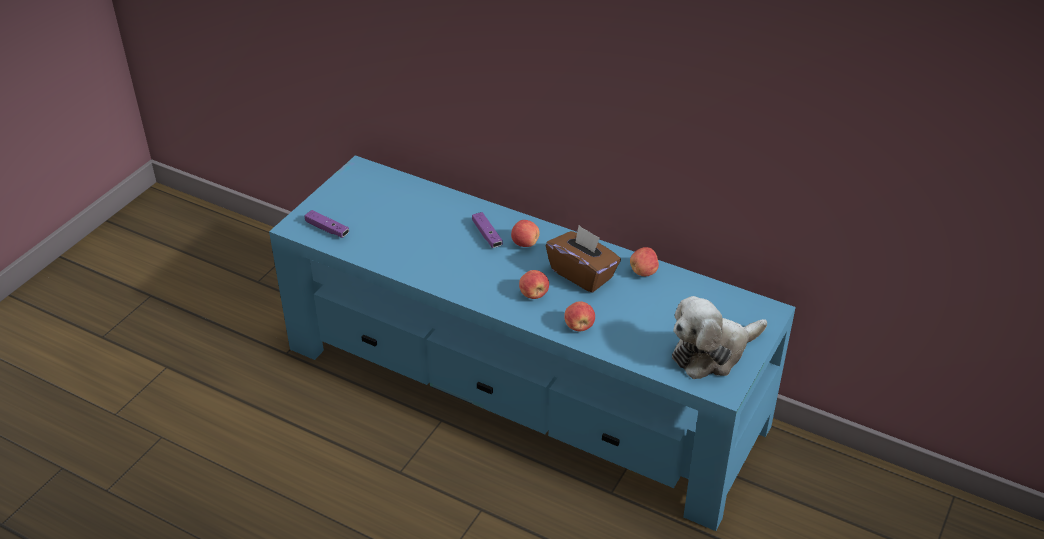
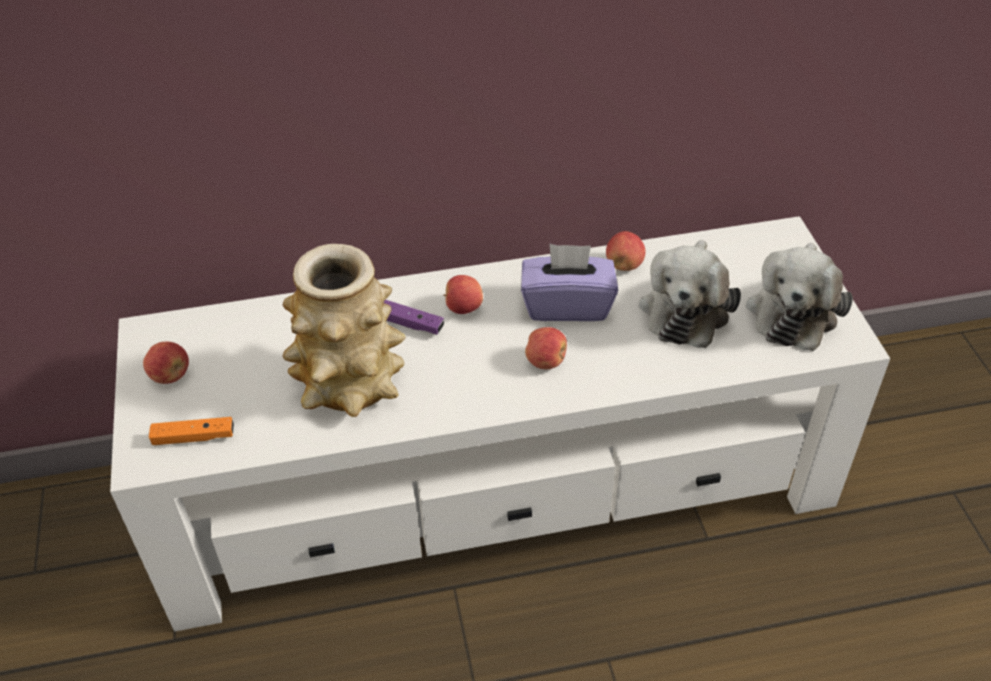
camera: 40 degrees left, 5 degrees up
blue tv stand [269,155,796,531] -> white tv stand [110,216,890,632]
purple game controller [304,210,349,238] -> orange game controller [149,417,234,445]
brown tissue box [546,225,621,293] -> purple tissue box [521,244,618,321]
apple [564,301,595,331] -> apple moved to [143,342,189,384]
none -> vase [283,244,405,417]
none -> plush toy [639,240,741,348]

